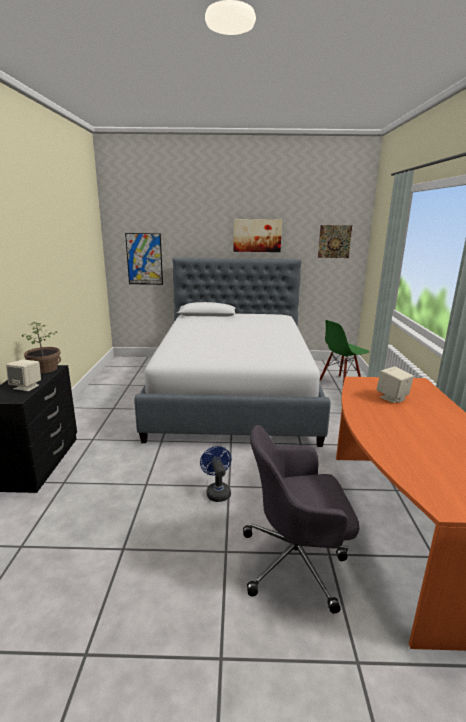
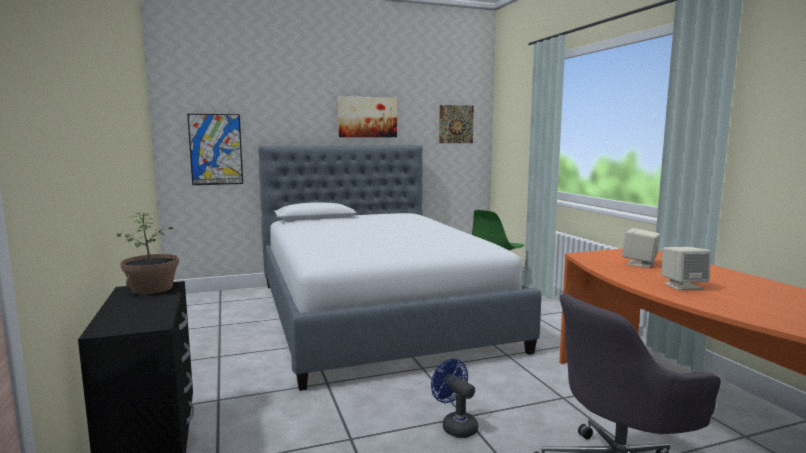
camera: 20 degrees left, 10 degrees down
beige speaker [6,359,41,391] -> beige speaker moved to [661,247,711,290]

